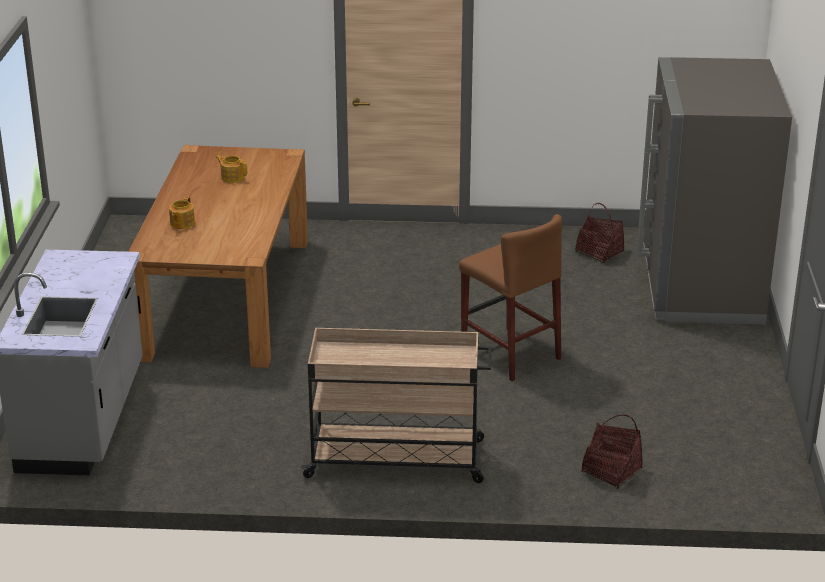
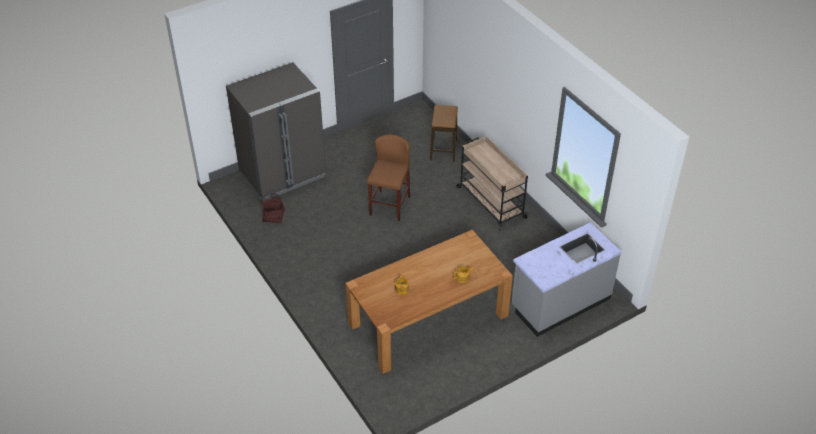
camera: 125 degrees left, 15 degrees up
basket [581,415,643,489] -> stool [430,105,458,162]

